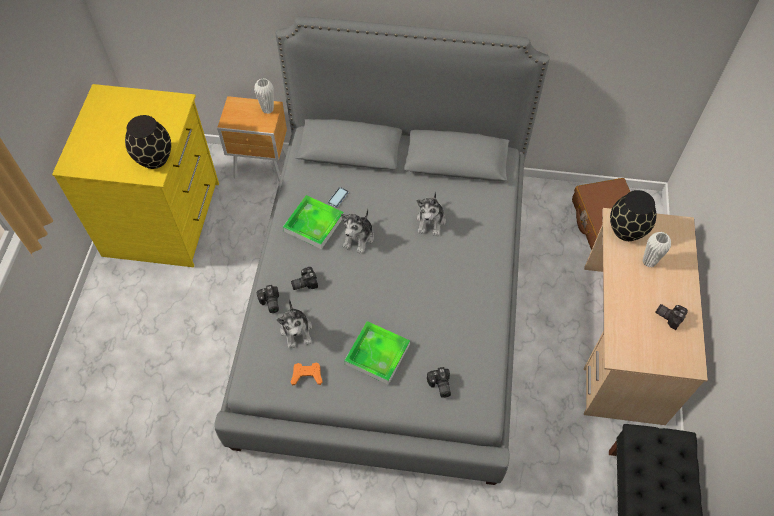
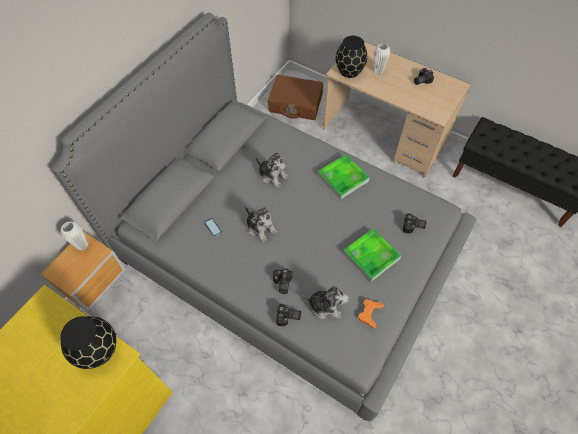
camera: 65 degrees left, 0 degrees up
tray [283,195,344,249] -> tray moved to [317,154,370,200]

